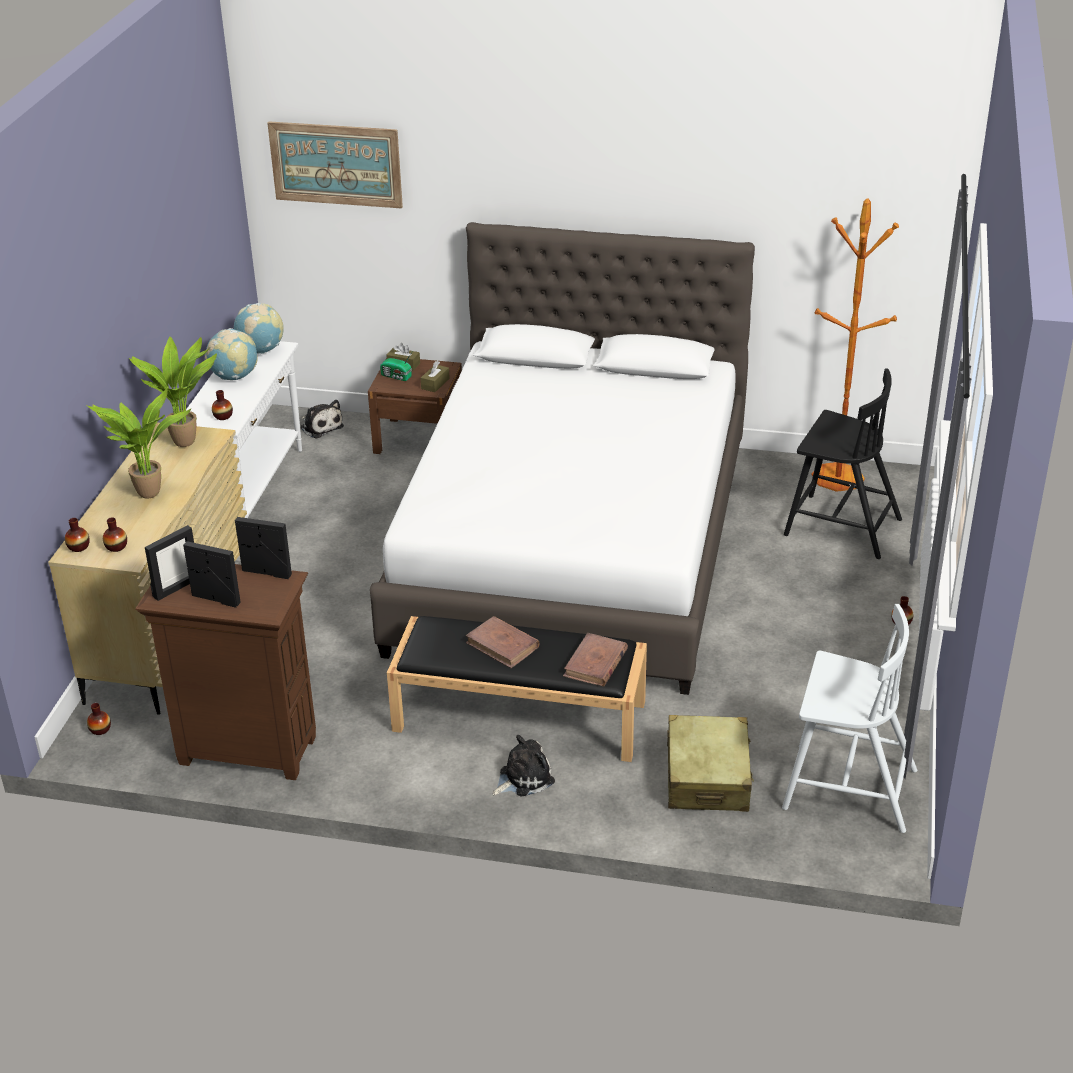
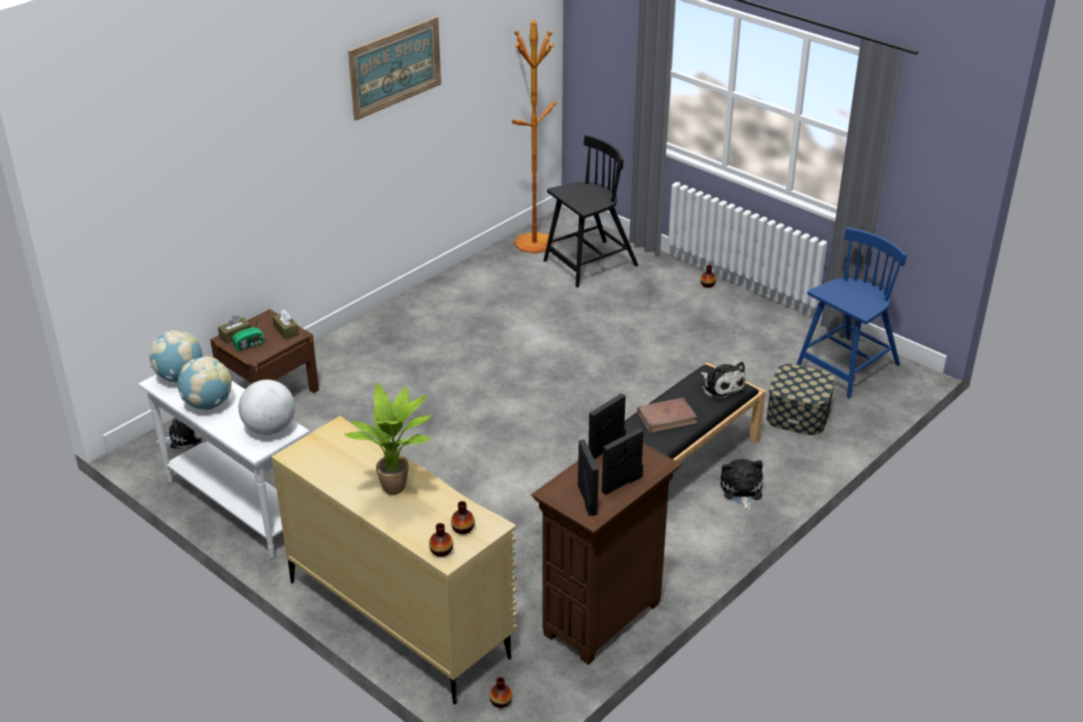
camera: 60 degrees left, 0 degrees up
potted plant [129,337,217,447] -> none
vase [212,390,233,420] -> globe [239,380,295,435]
picture [267,121,403,208] -> picture moved to [348,17,441,121]
white bed [370,222,755,695] -> none
brown book [563,633,628,687] -> plush toy [700,362,746,401]
beige suitcase [667,715,754,812] -> storage box [766,364,835,435]
white chair [782,604,917,833] -> blue chair [796,227,907,398]

